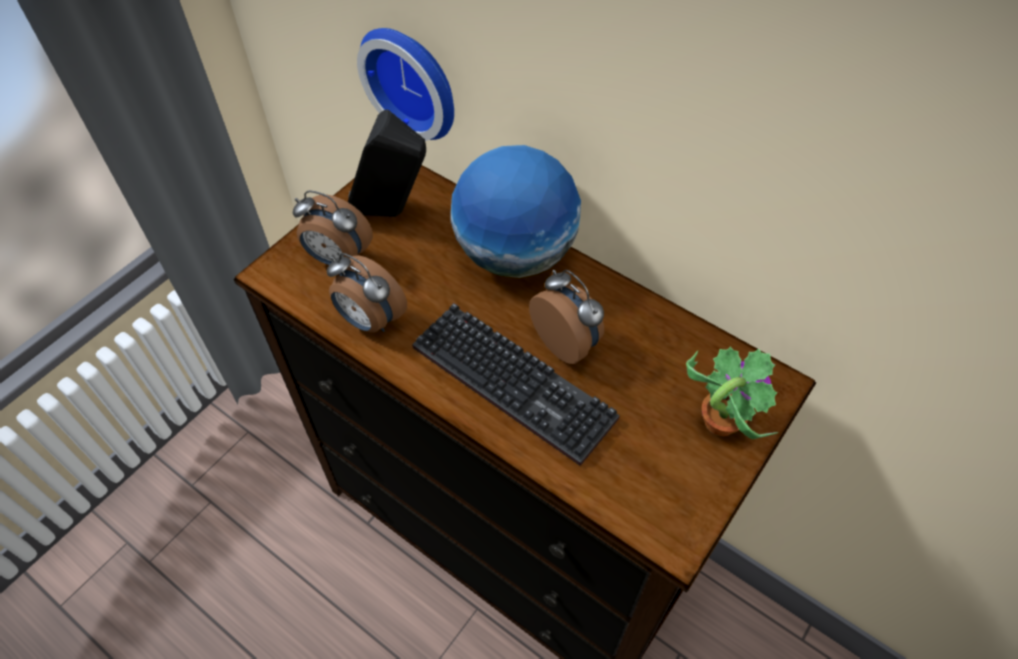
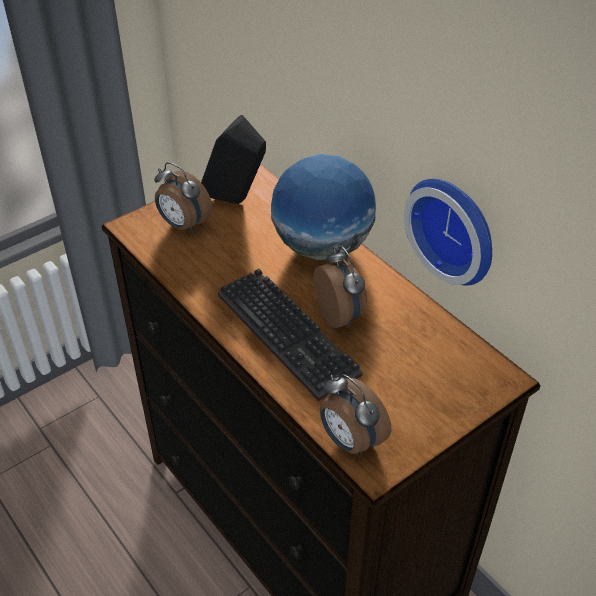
camera: 15 degrees right, 10 degrees down
alarm clock [327,253,407,333] -> alarm clock moved to [320,374,391,455]
wall clock [357,28,454,140] -> wall clock moved to [404,179,492,286]
potted plant [686,347,779,439] -> none

